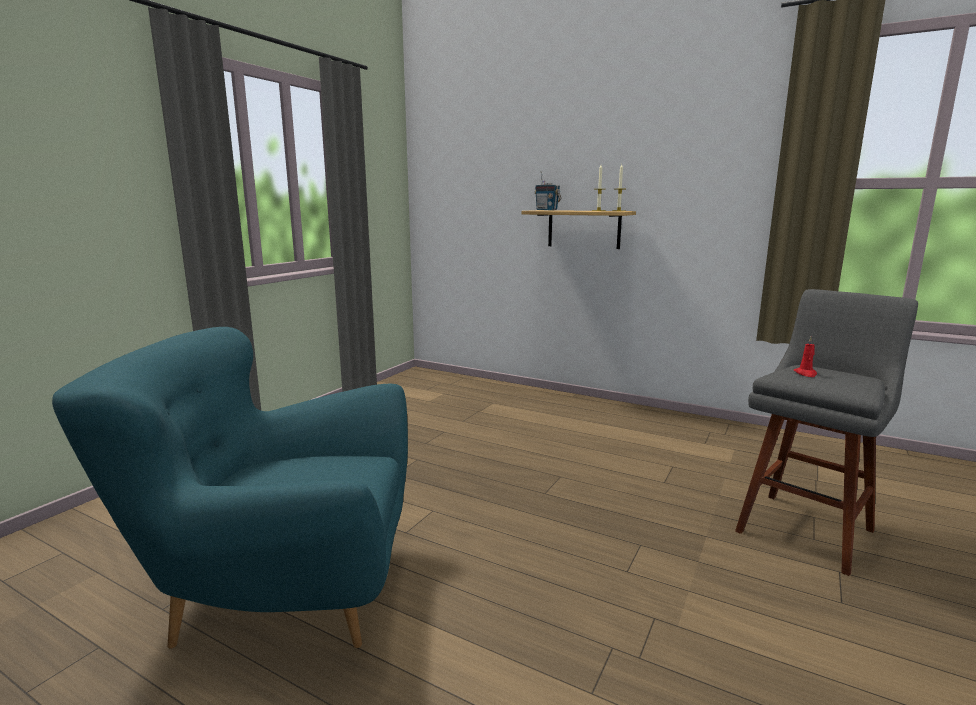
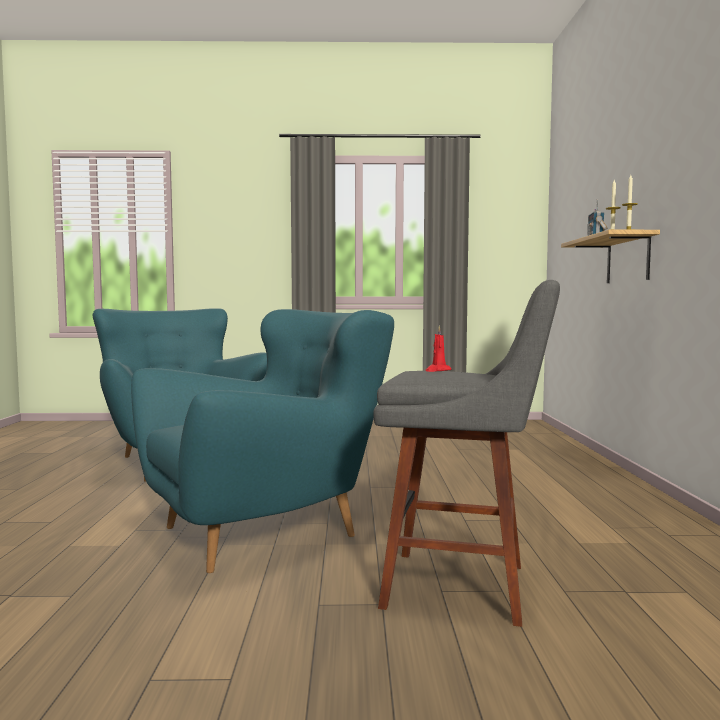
camera: 60 degrees right, 10 degrees down
none -> turquoise armchair [131,309,394,573]

